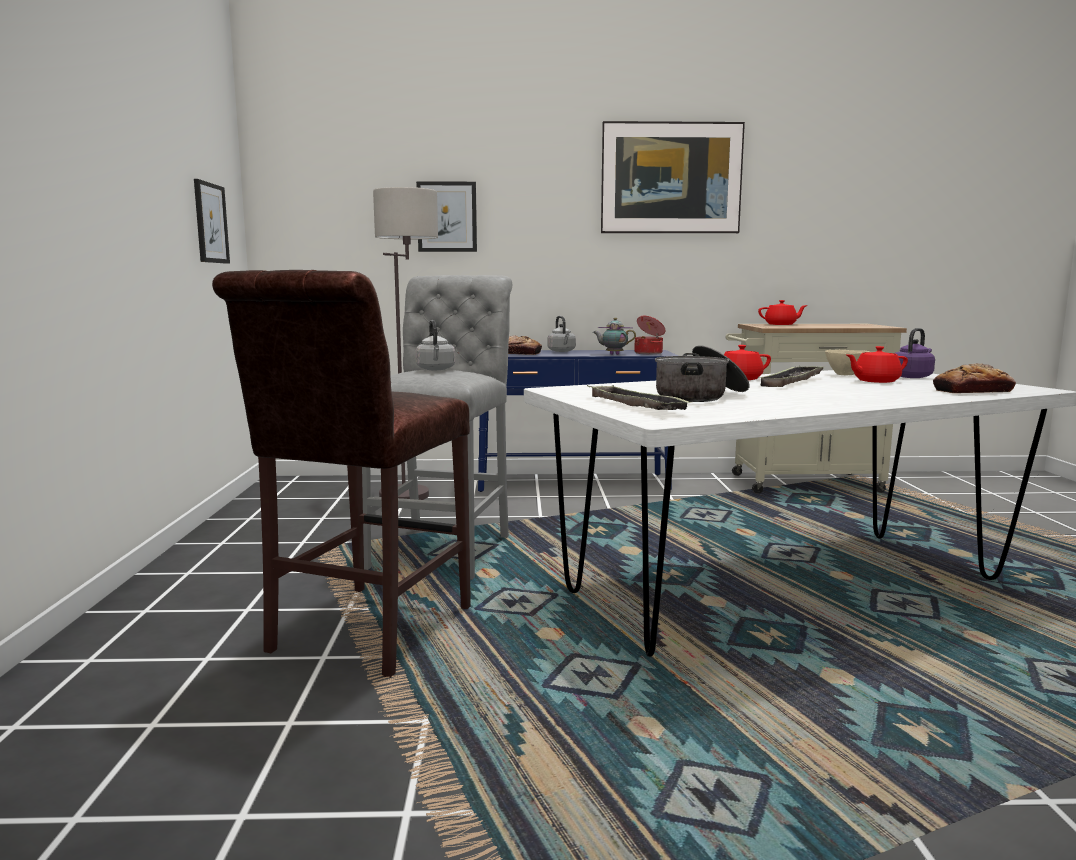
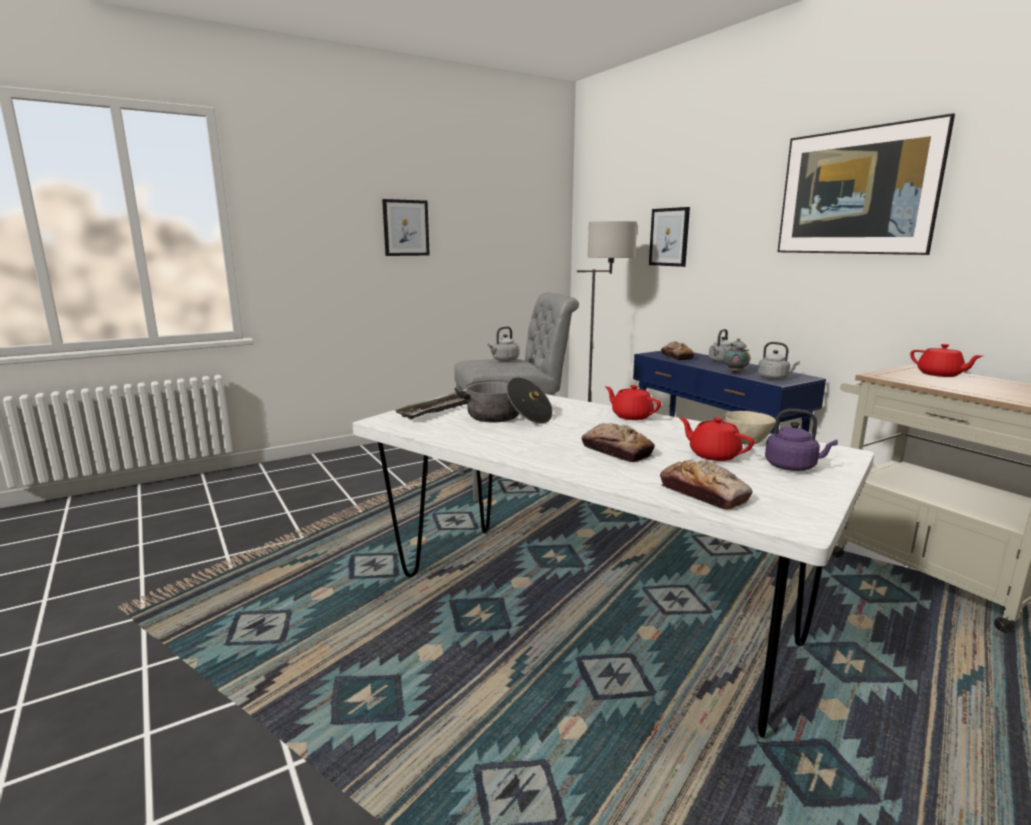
camera: 60 degrees right, 5 degrees up
picture [194,179,230,264] -> picture moved to [382,199,430,256]
brown stool [212,270,471,678] -> none
cooking pot [634,316,665,354] -> grey kettle [758,342,800,380]
tray [758,366,823,387] -> none
none -> bread [581,423,655,462]

